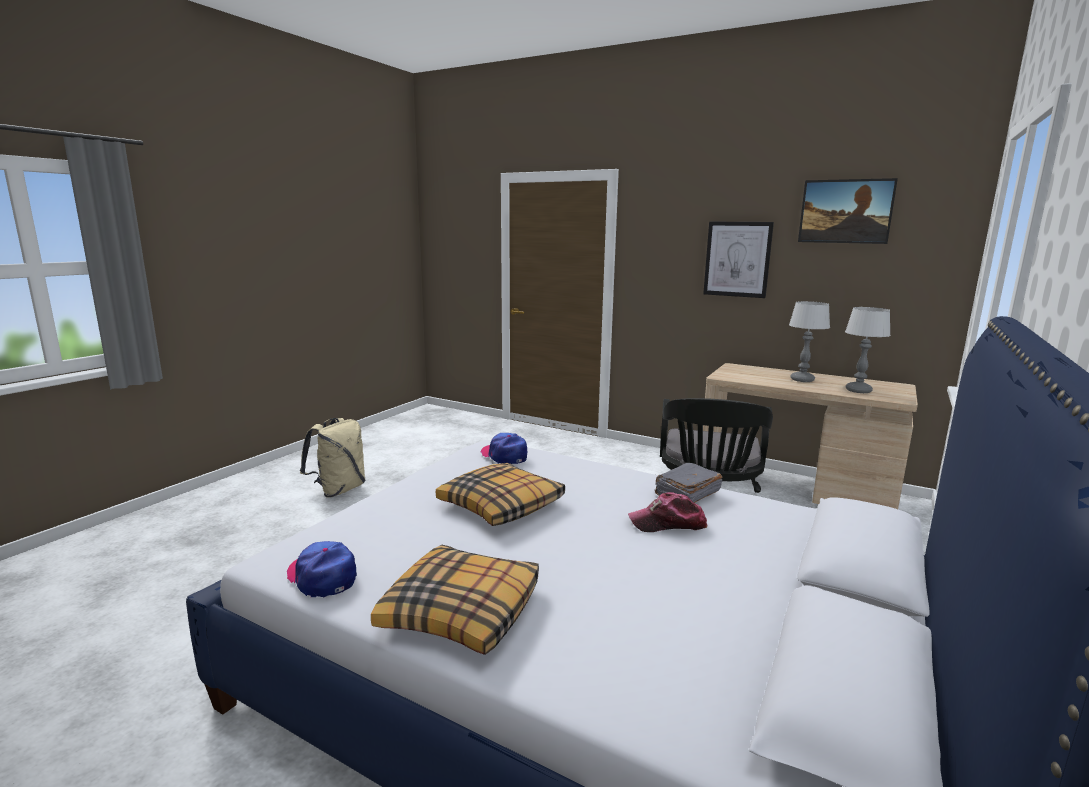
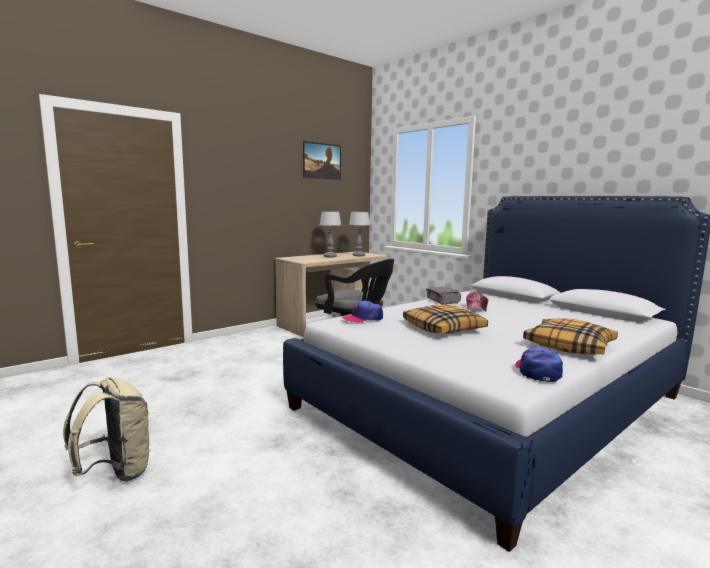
camera: 70 degrees left, 5 degrees down
cap [286,541,357,597] -> cap turned 120 degrees clockwise [515,347,563,382]
picture [703,222,774,298] -> none

